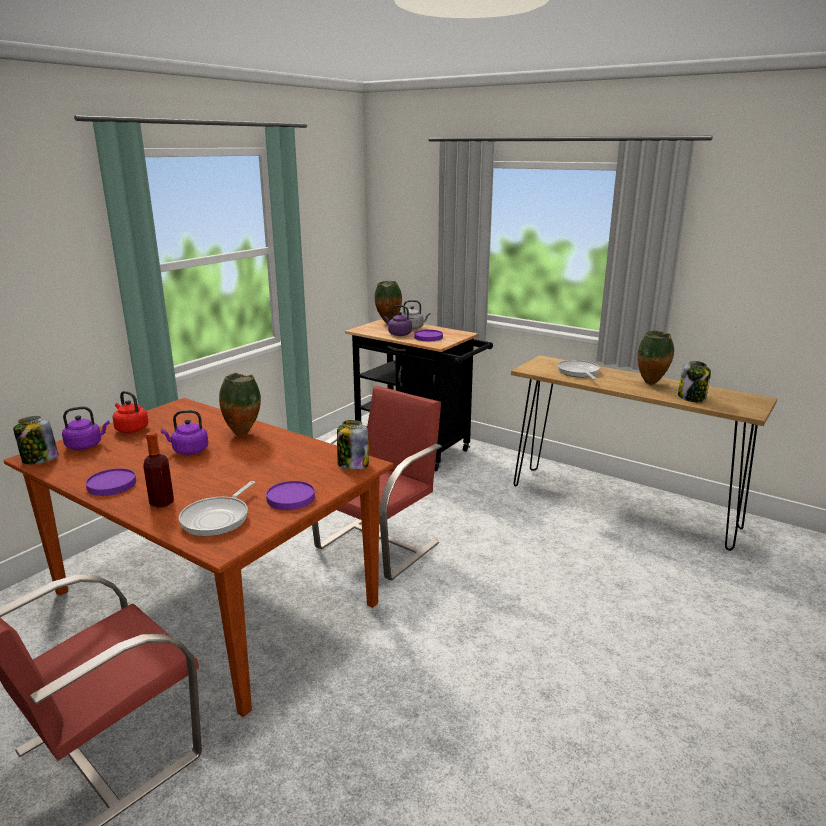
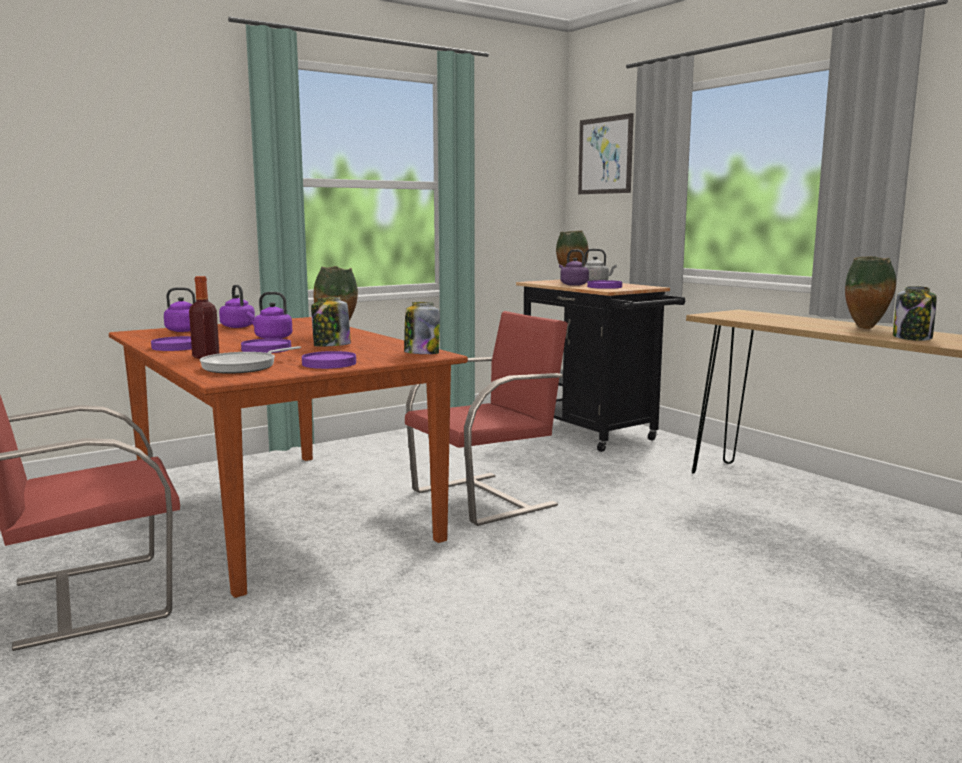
camera: 20 degrees right, 10 degrees down
jar [13,416,59,465] -> jar moved to [311,297,351,347]
red kettle [112,391,149,433] -> purple kettle [219,285,255,328]
frying pan [557,360,600,380] -> none
none -> purple plate [241,338,291,353]
none -> picture [578,113,634,194]

